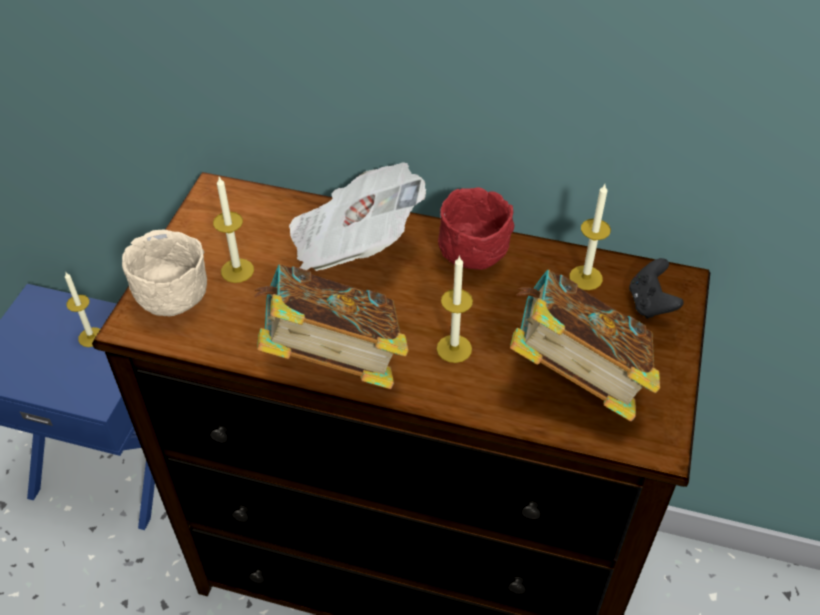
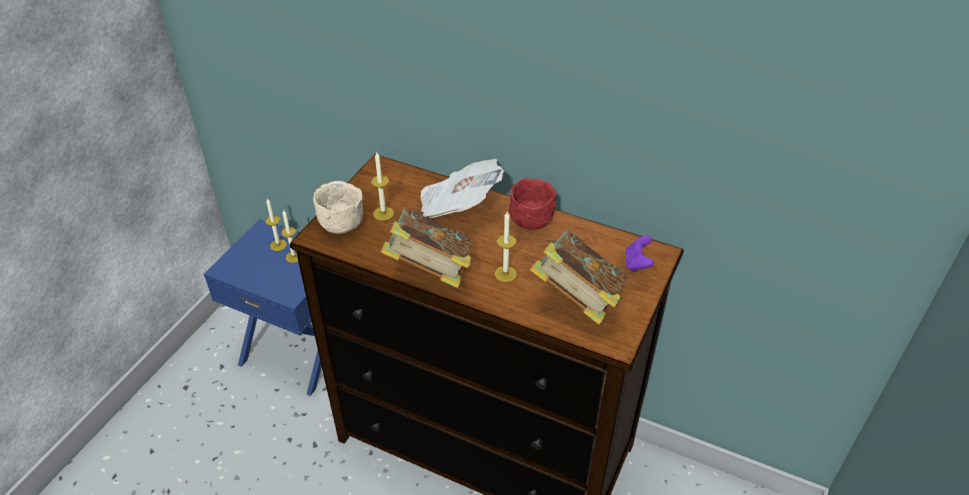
camera: 10 degrees right, 5 degrees down
candle [569,184,611,290] -> candle moved to [265,198,287,251]
black game controller [629,258,684,319] -> purple game controller [625,235,654,272]

